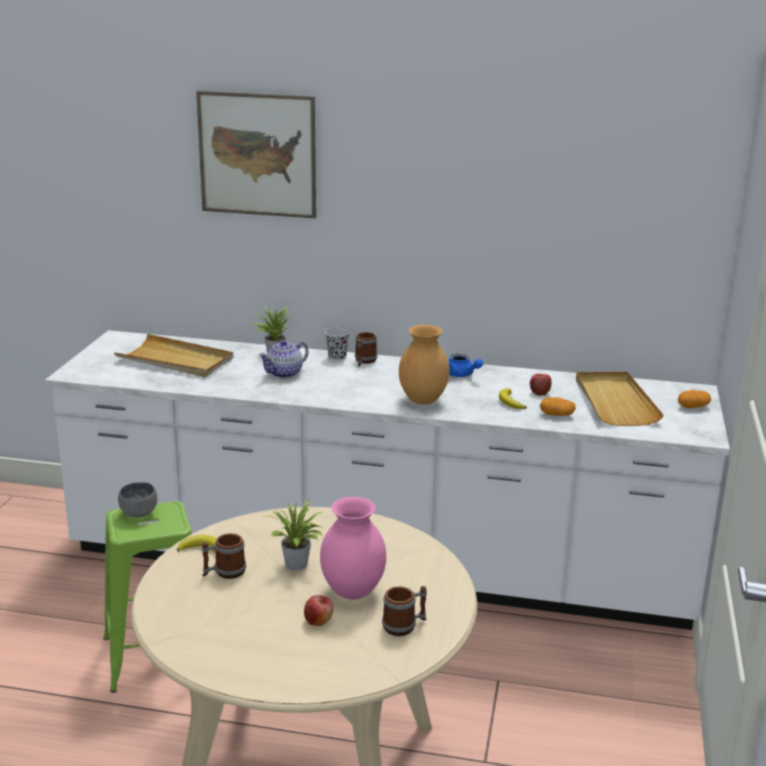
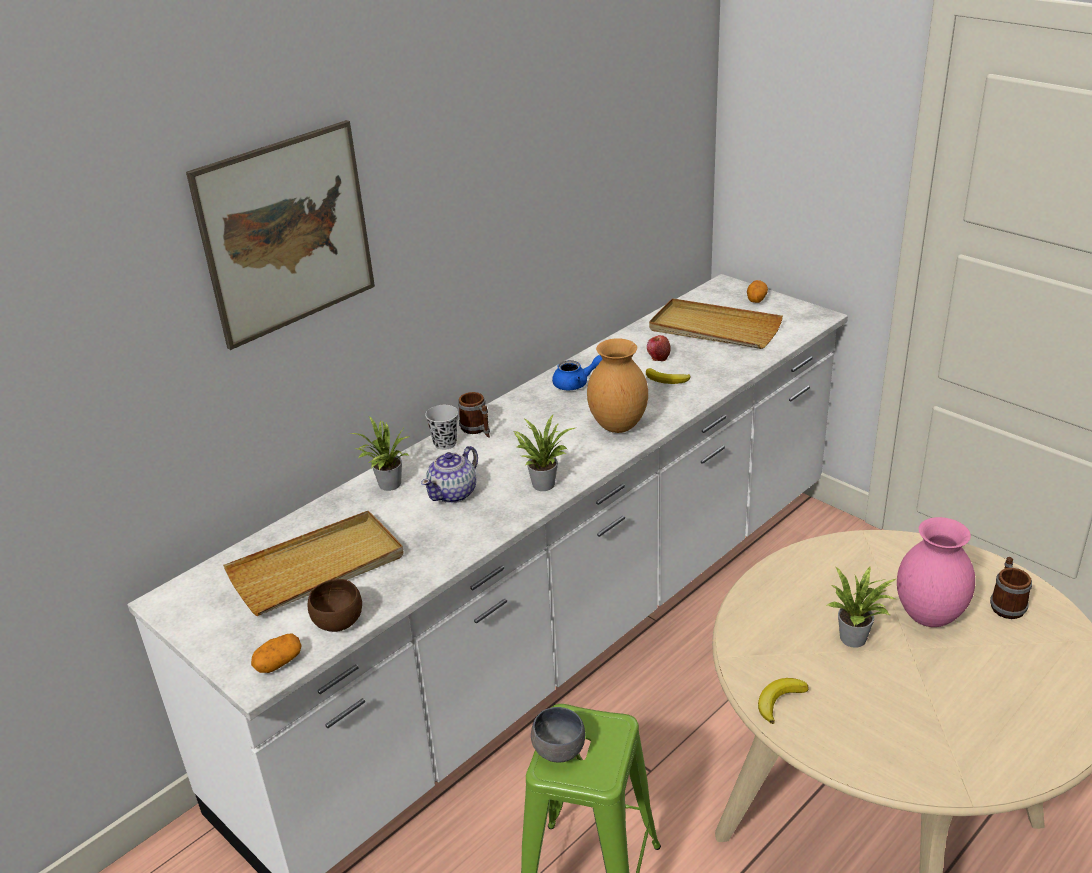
camera: 55 degrees left, 10 degrees up
mug [202,533,246,579] -> none
teapot [259,340,309,378] -> teapot turned 45 degrees clockwise [421,446,478,503]
apple [304,595,333,626] -> none
potato [540,397,576,416] -> potato moved to [251,633,302,673]
none -> brown bowl [308,579,362,632]
none -> potted plant [514,415,575,491]

